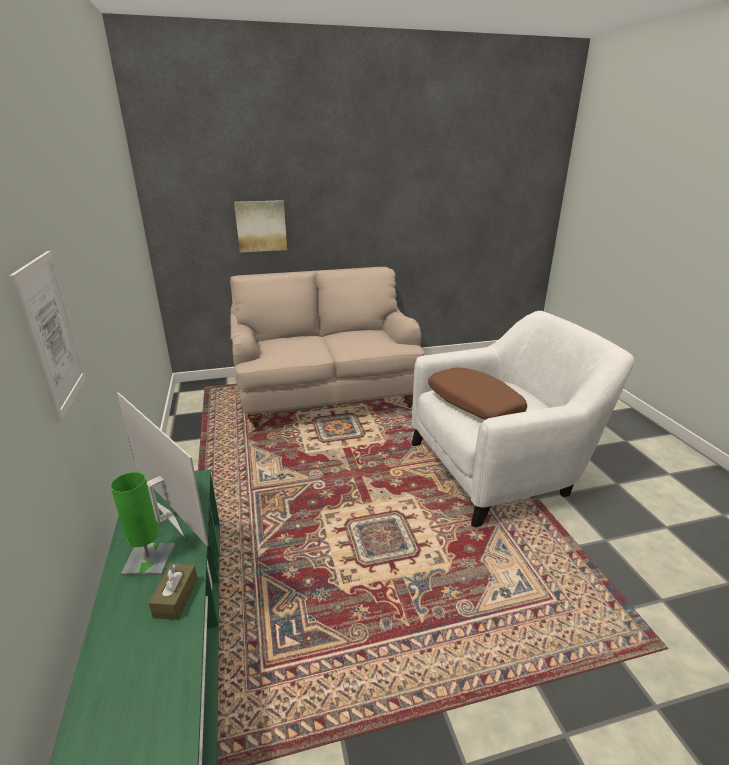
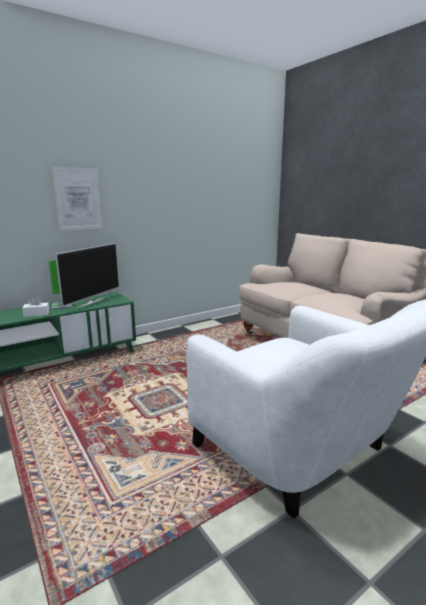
camera: 70 degrees right, 10 degrees down
brown tissue box [149,563,198,620] -> white tissue box [22,296,50,317]
picture [234,200,287,252] -> none
brown pillow [428,368,527,420] -> none

